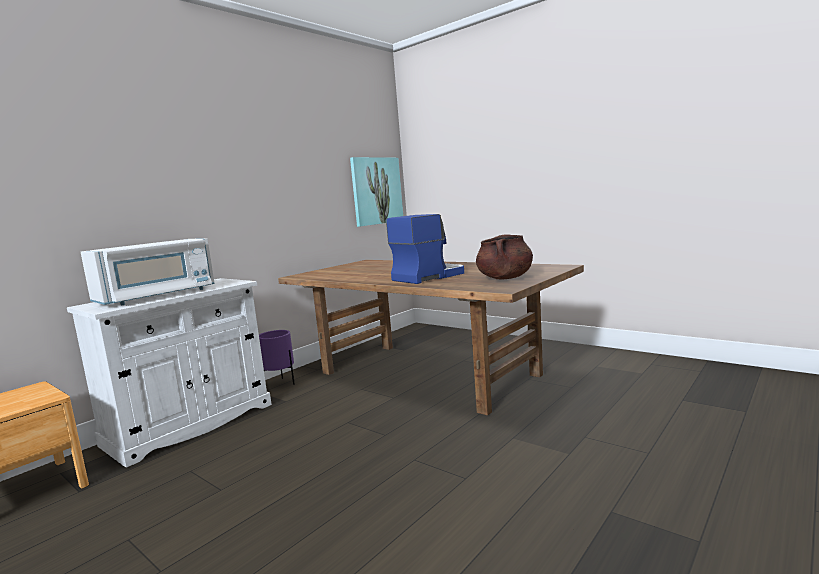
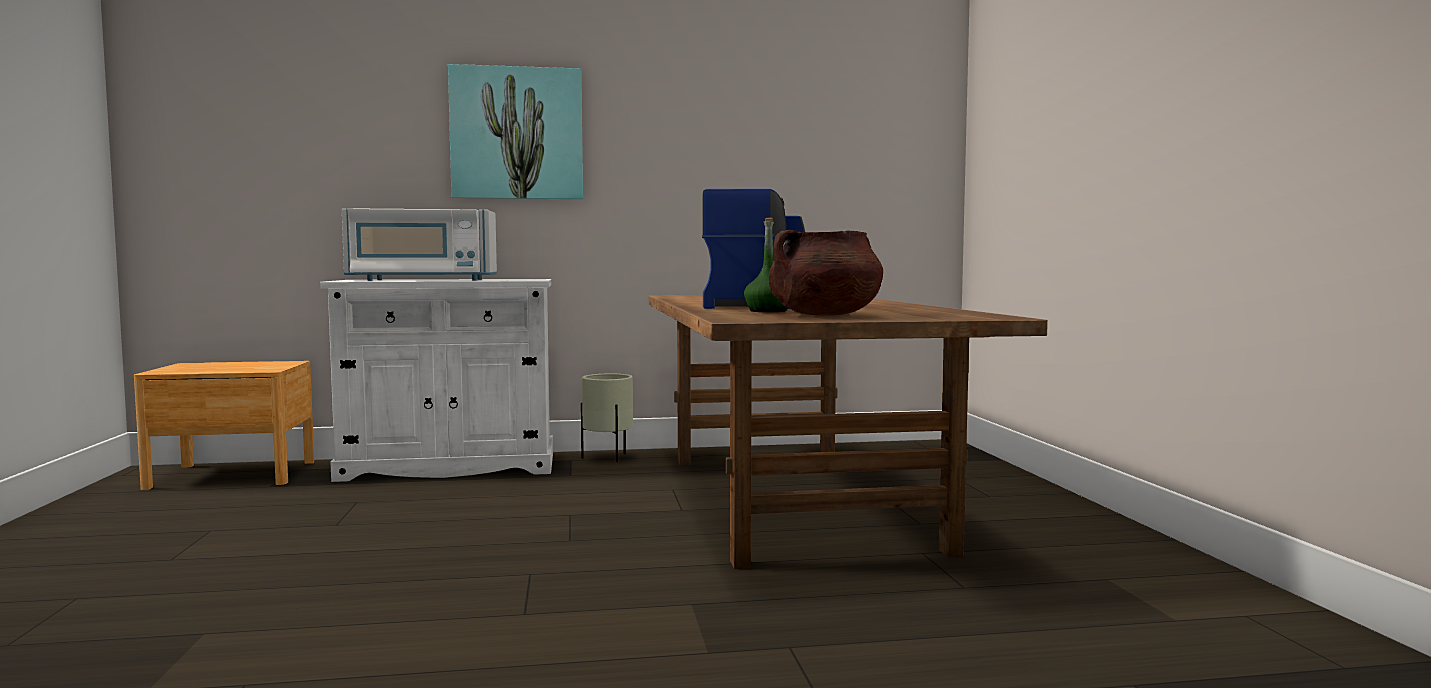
camera: 40 degrees right, 5 degrees down
purple planter [259,330,295,385] -> beige planter [581,374,633,462]
picture [350,157,403,227] -> picture moved to [448,64,583,199]
none -> green bottle [744,218,787,312]

